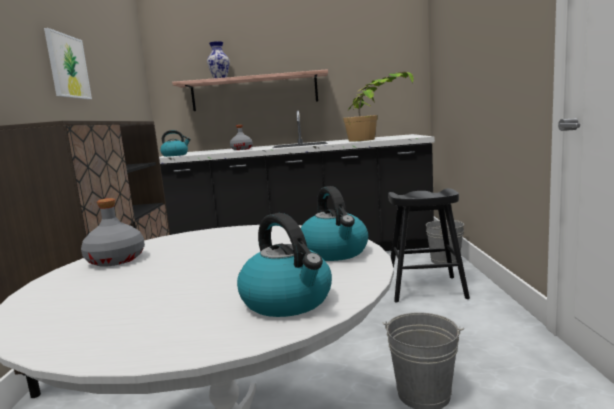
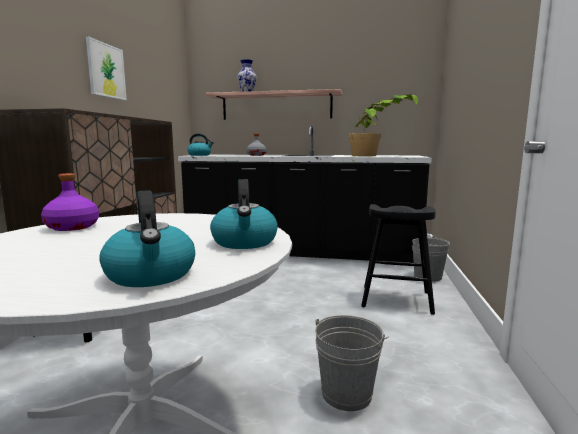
camera: 10 degrees right, 0 degrees up
grey bottle [81,198,145,267] -> purple bottle [41,173,99,231]

